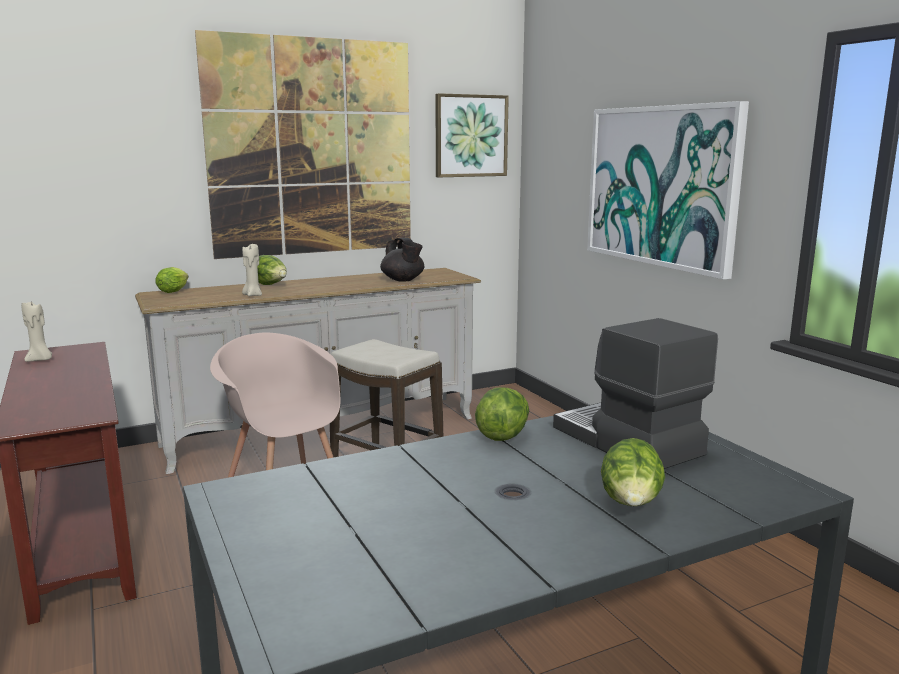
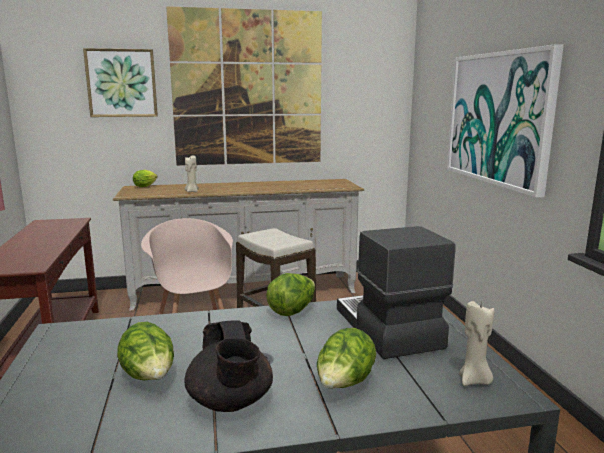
camera: 15 degrees right, 0 degrees up
beige candle [21,301,52,362] -> beige candle moved to [459,301,494,386]
lettuce [258,255,287,285] -> lettuce moved to [117,322,174,380]
black teapot [380,238,424,282] -> black teapot moved to [184,320,273,412]
picture [435,93,509,177] -> picture moved to [83,48,158,117]

